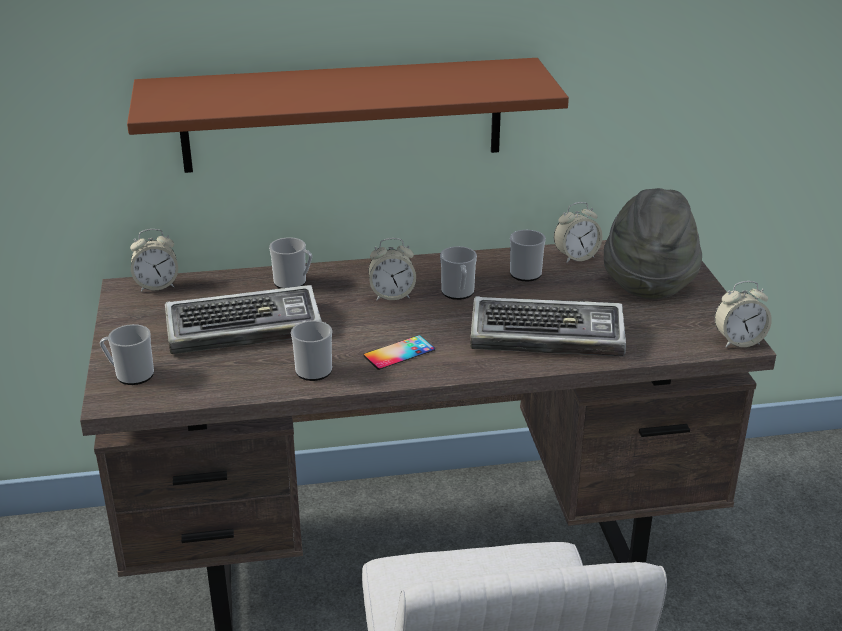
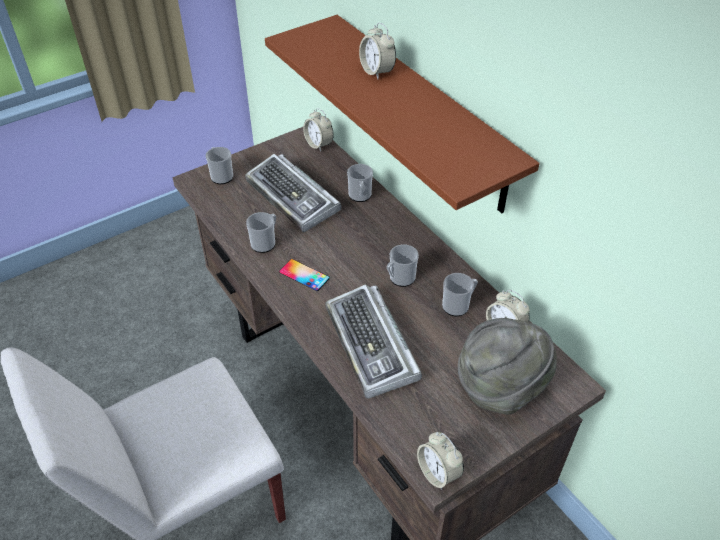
camera: 65 degrees right, 15 degrees up
alarm clock [368,238,416,300] -> alarm clock moved to [359,23,396,80]

